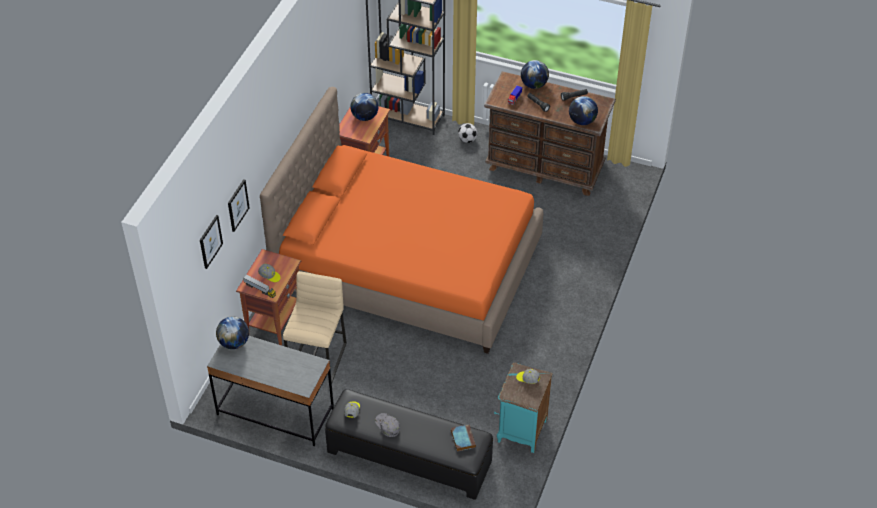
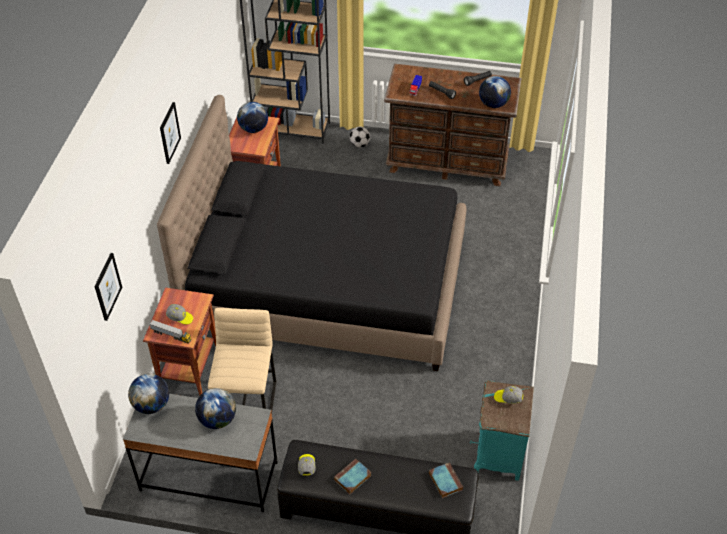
camera: 10 degrees left, 0 degrees up
picture [228,179,250,232] -> picture moved to [160,102,181,164]
orange bed [260,87,543,354] -> black bed [157,95,467,371]
grey cap [375,413,400,437] -> book [334,458,372,495]
globe [521,60,549,89] -> globe moved to [195,388,236,429]

